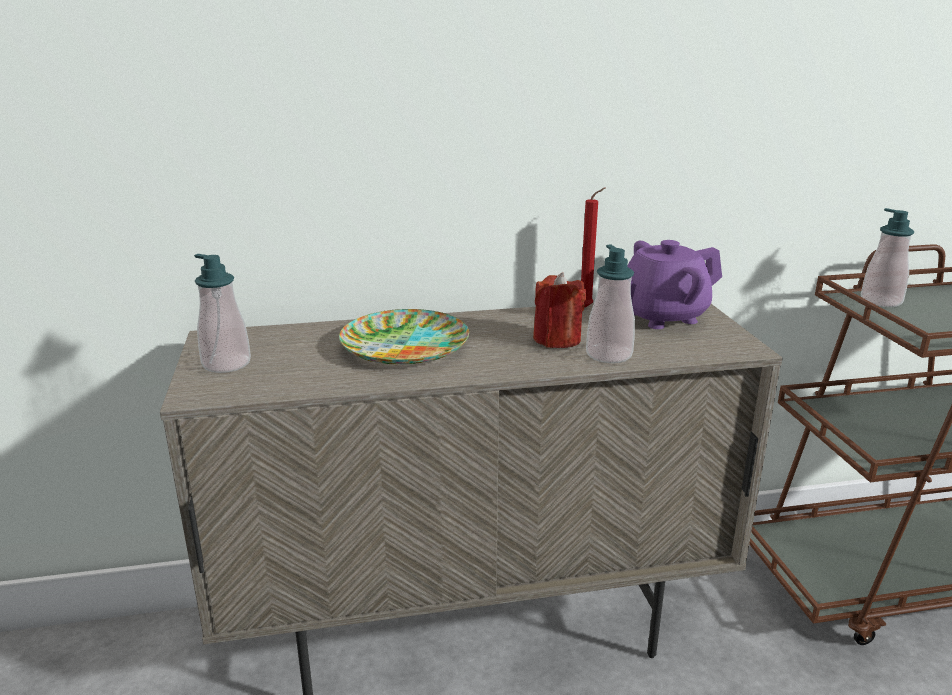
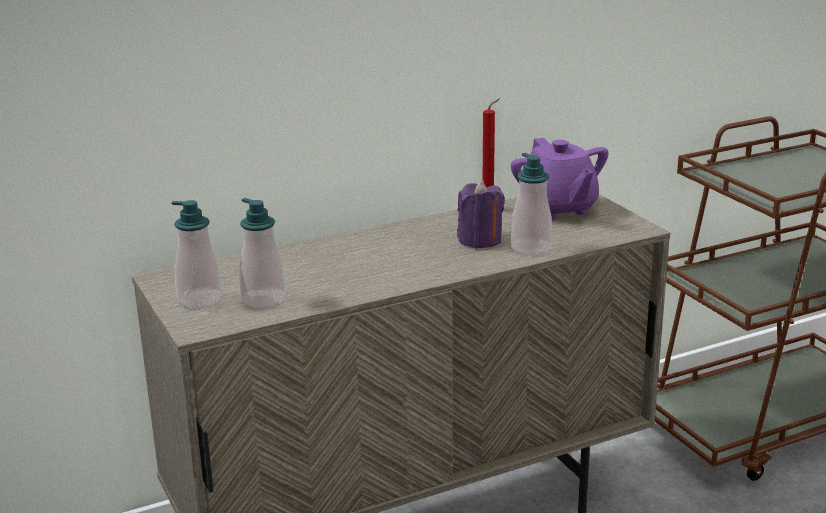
camera: 15 degrees left, 0 degrees up
plate [339,309,469,364] -> none
red candle [533,272,586,348] -> purple candle [457,180,505,248]
purple teapot [627,240,722,329] -> purple teapot turned 75 degrees counterclockwise [511,138,609,220]
soap dispenser [861,208,914,307] -> soap dispenser moved to [239,198,286,308]

